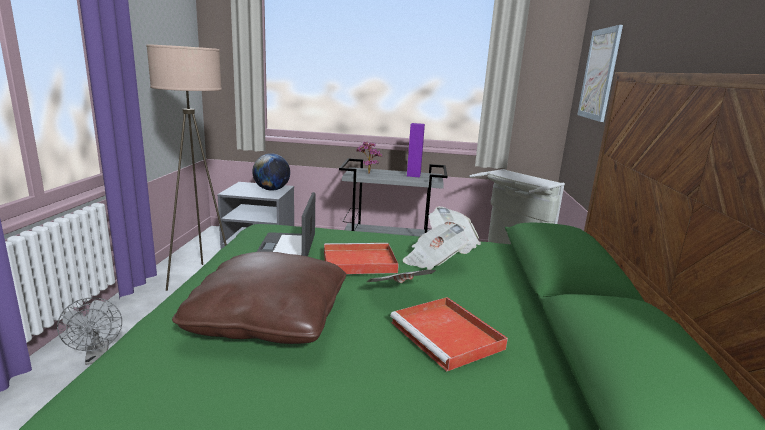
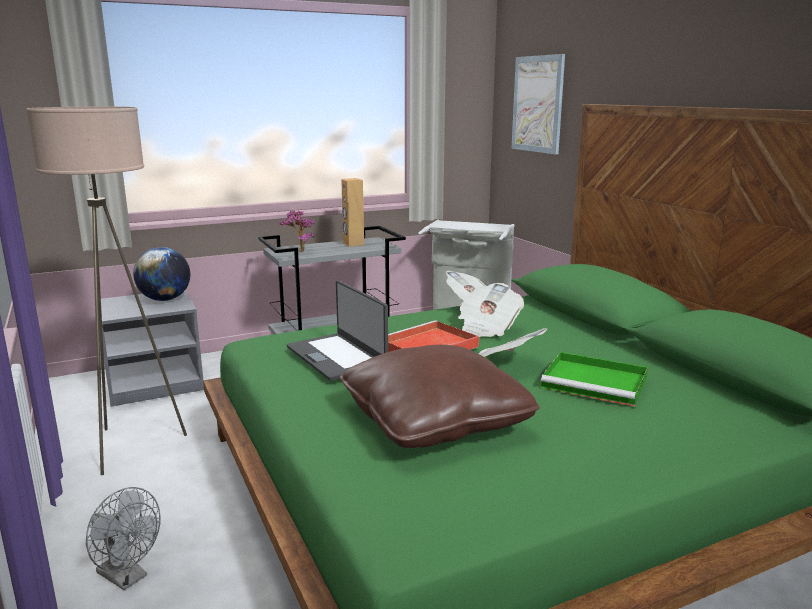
camera: 30 degrees left, 0 degrees up
red tray [390,297,508,371] -> green tray [541,352,648,407]
purple speaker [407,123,425,178] -> brown speaker [341,178,364,247]

